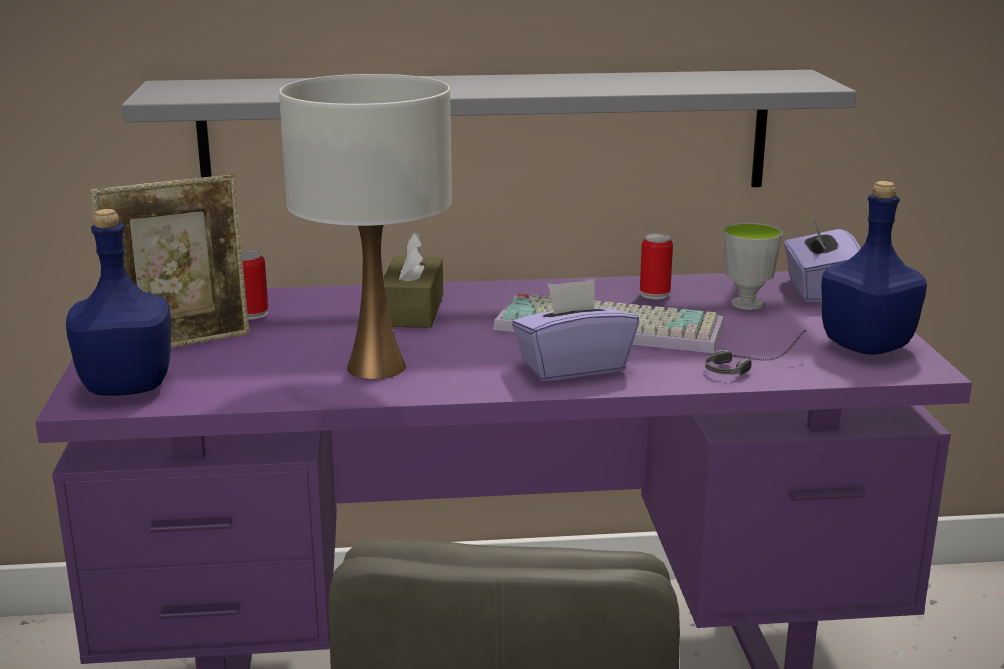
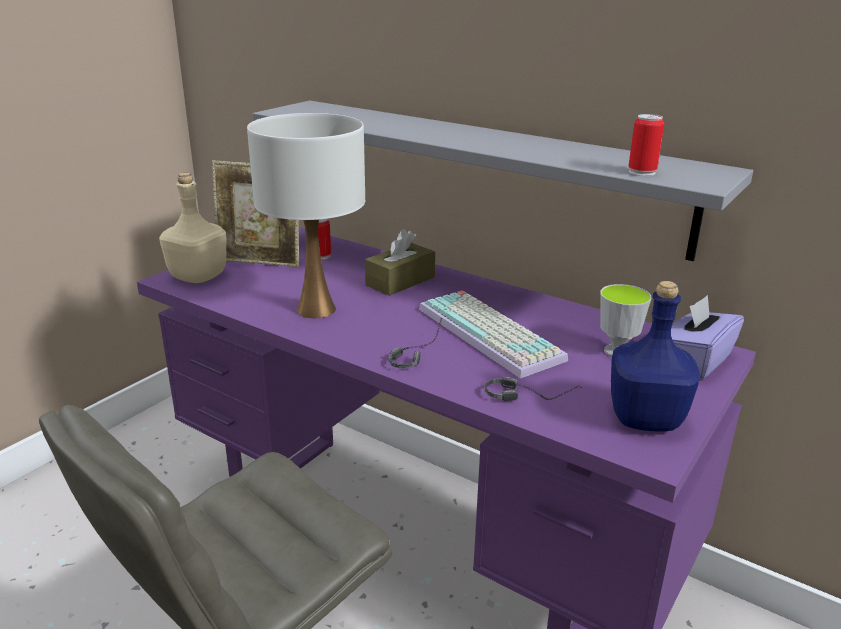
camera: 40 degrees right, 5 degrees up
blue bottle [66,209,171,396] -> beige bottle [159,173,227,283]
purple tissue box [512,279,639,381] -> headphones [389,318,443,368]
can [640,233,673,299] -> can moved to [628,114,664,176]

